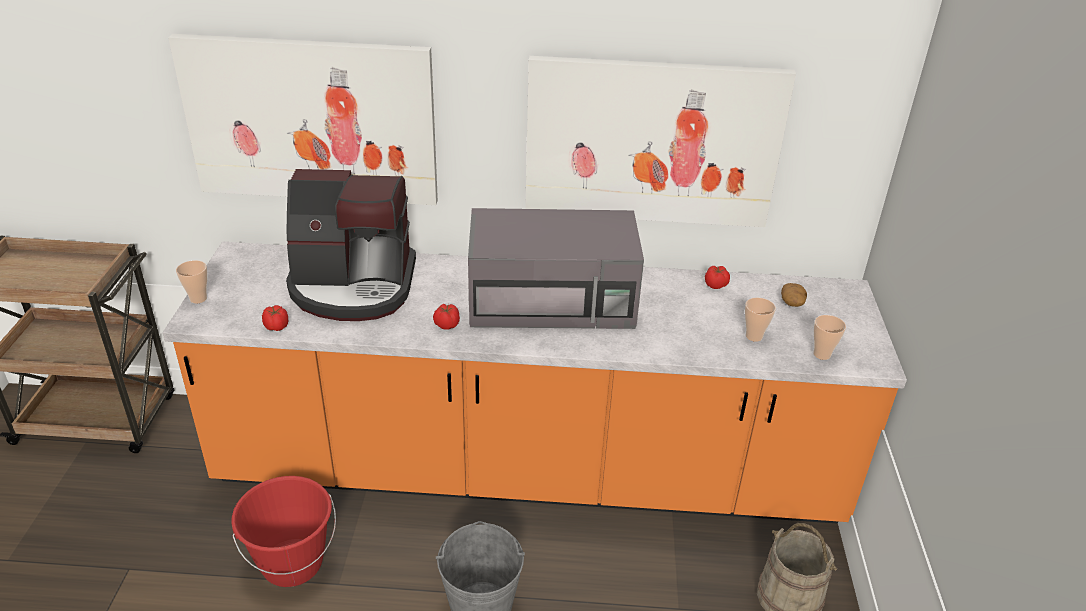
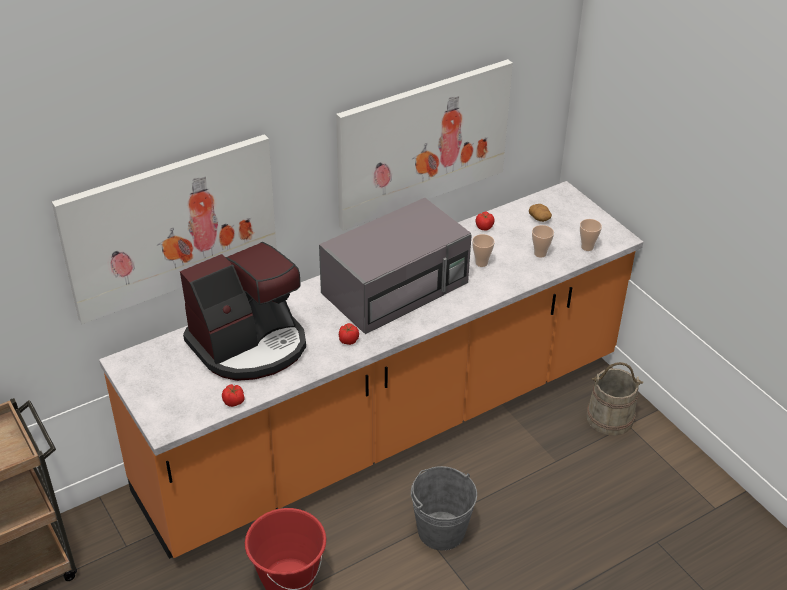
camera: 35 degrees left, 5 degrees up
cup [176,260,207,303] -> cup moved to [472,234,495,267]

